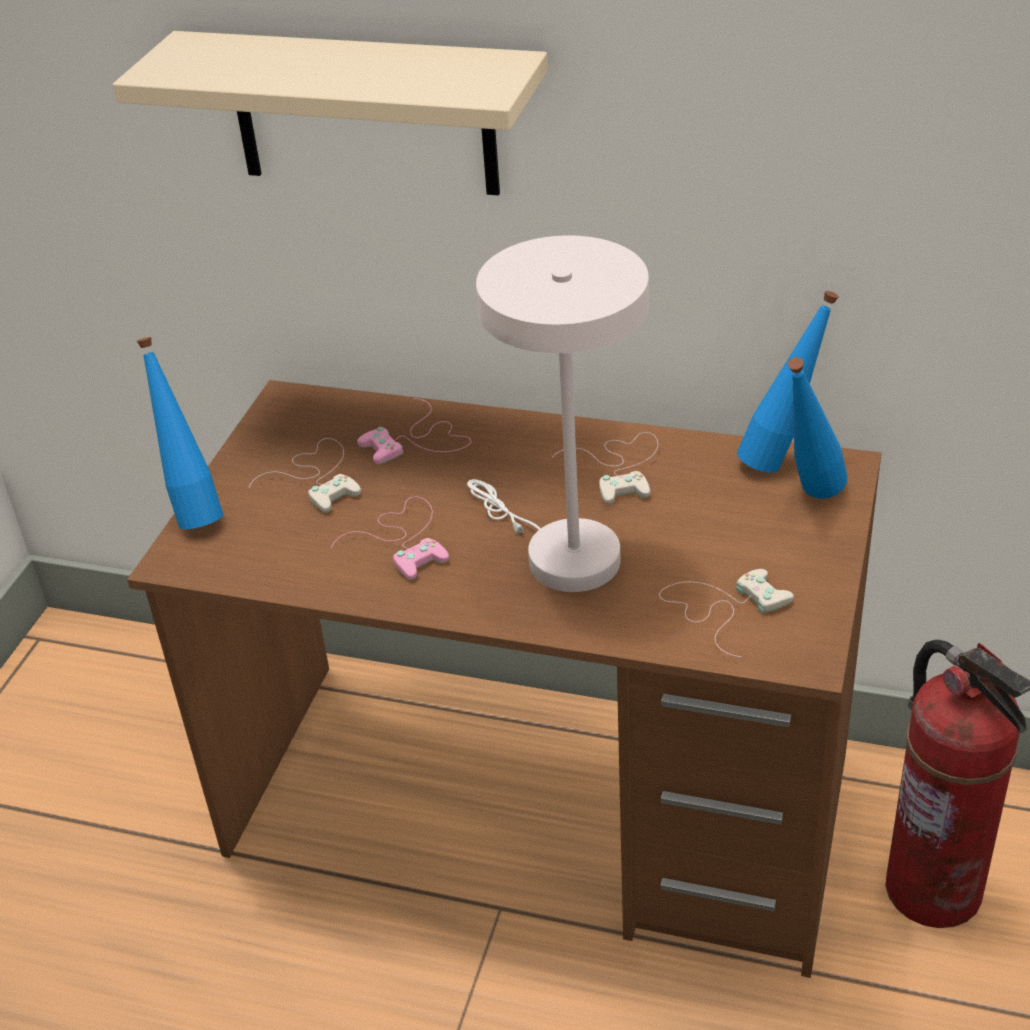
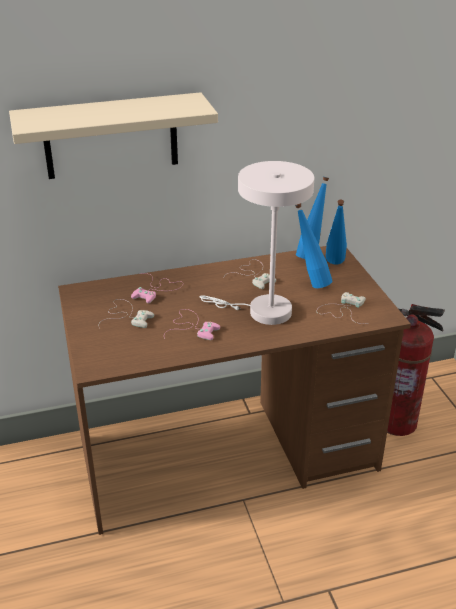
camera: 35 degrees left, 5 degrees down
blue bottle [137,337,223,529] -> blue bottle moved to [295,203,332,288]

